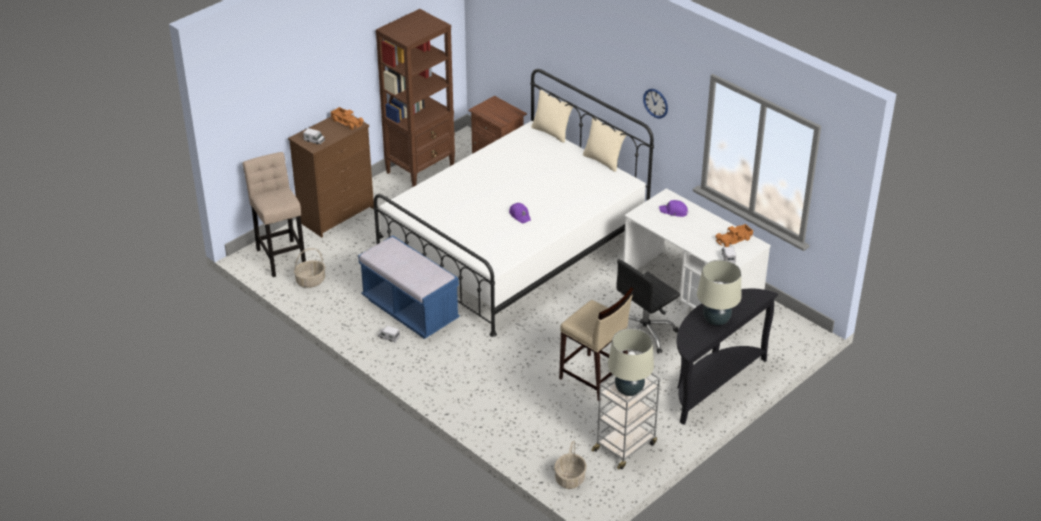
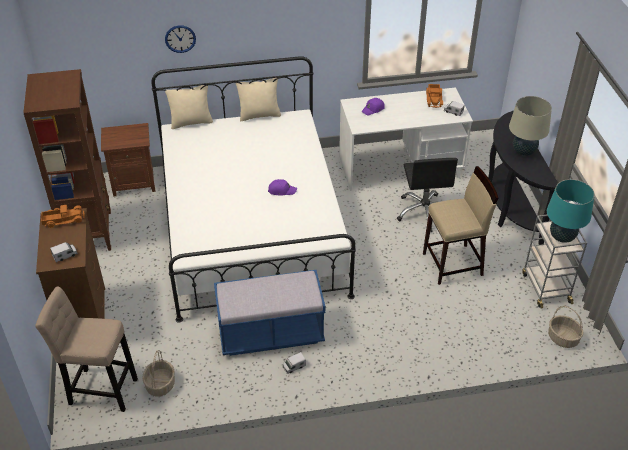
camera: 55 degrees left, 5 degrees up
beige table lamp [608,328,654,396] -> turquoise table lamp [547,179,595,243]
wall clock [643,89,668,118] -> wall clock moved to [165,25,196,53]

